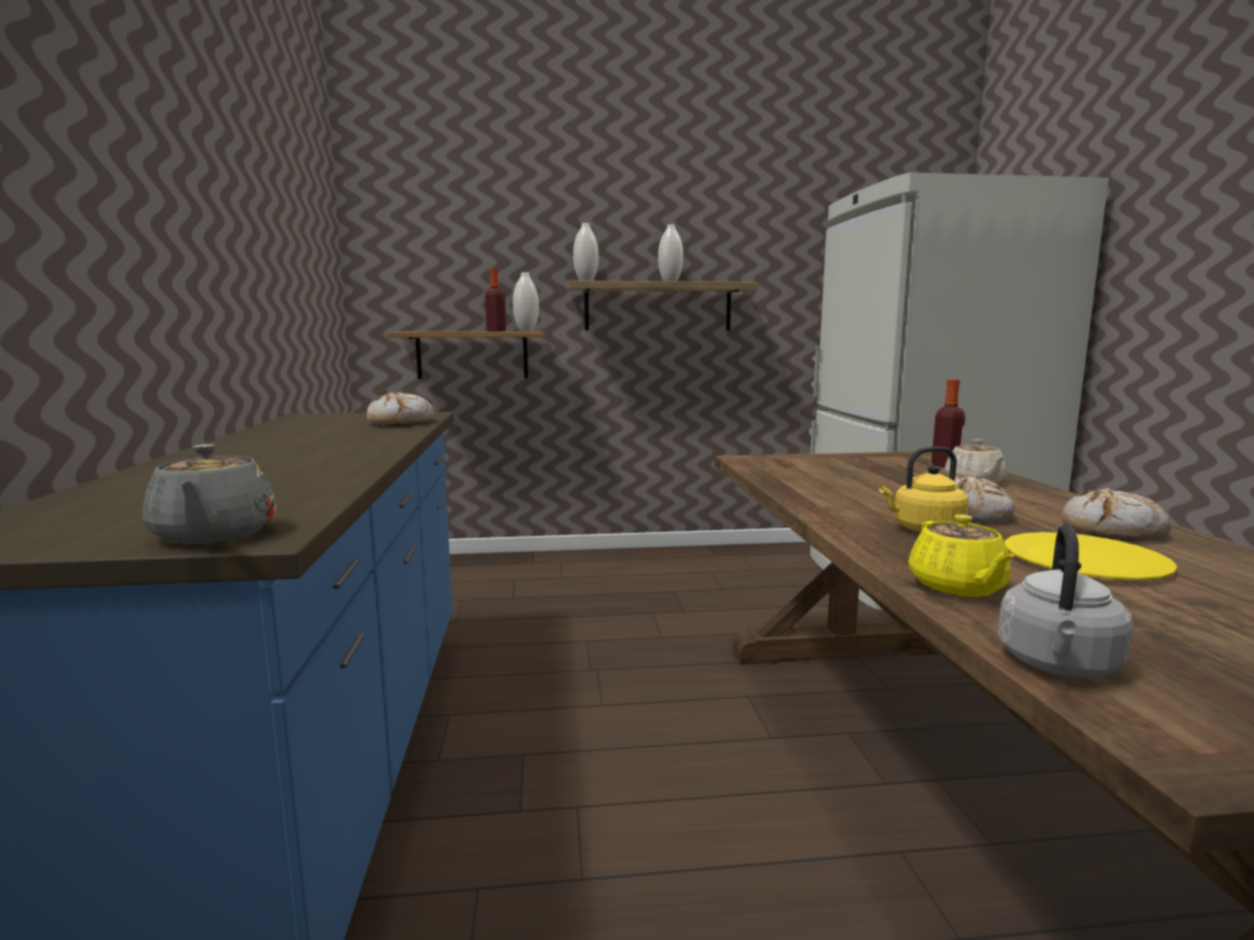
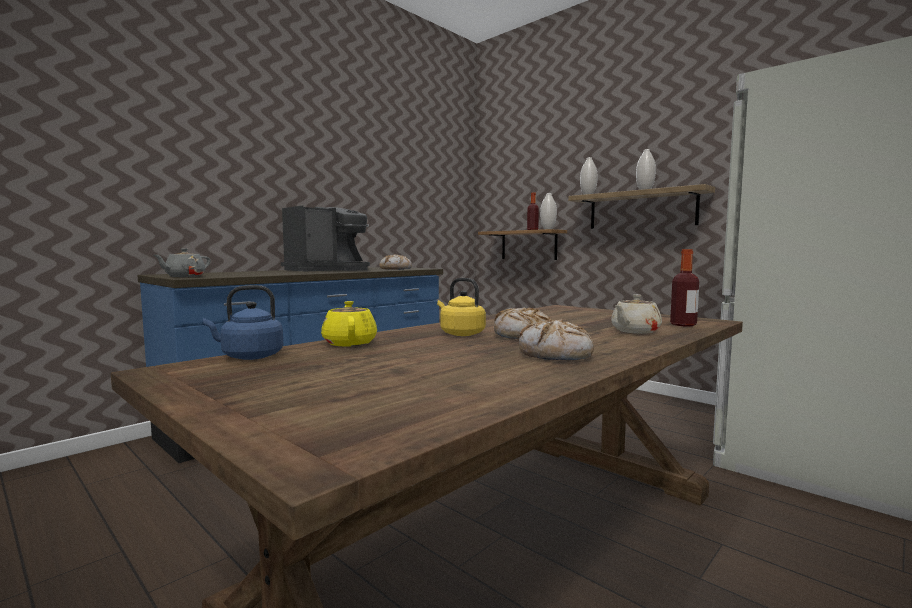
camera: 50 degrees right, 5 degrees down
yellow teapot [908,514,1014,597] -> yellow teapot turned 120 degrees clockwise [321,301,377,346]
grey kettle [998,524,1133,678] -> blue kettle [203,285,283,360]
yellow plate [1004,532,1177,580] -> none
none -> coffee machine [281,206,370,271]

